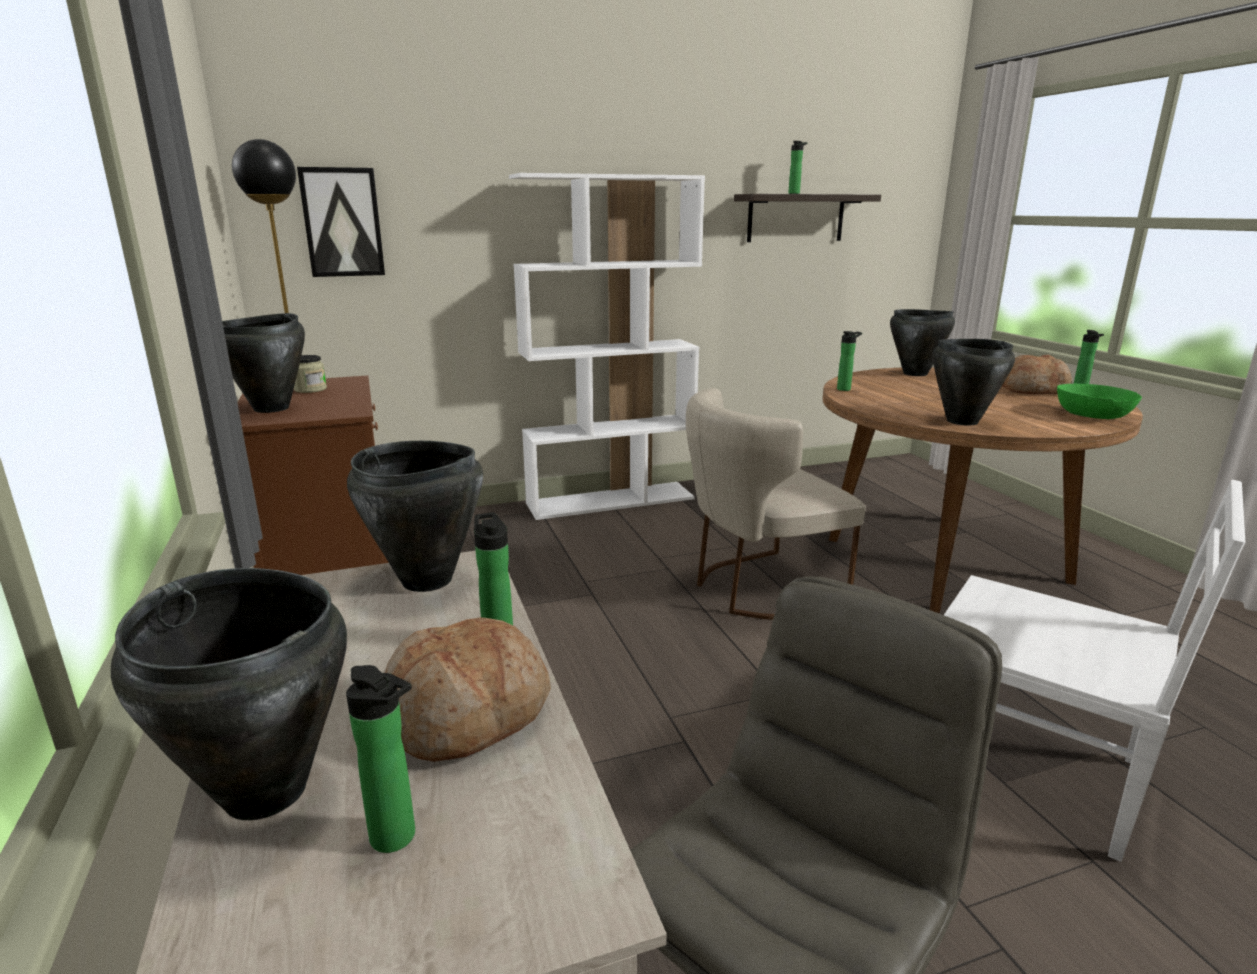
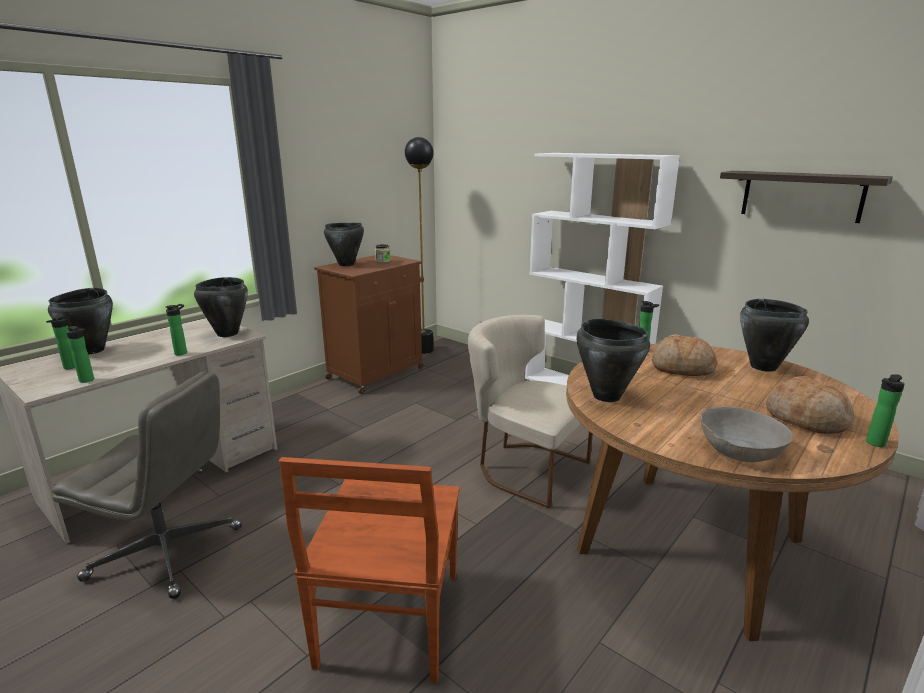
camera: 60 degrees right, 0 degrees up
picture [297,167,385,277] -> none
bread [384,617,551,762] -> bread moved to [652,334,717,376]
bottle [788,141,807,194] -> bottle moved to [66,326,94,383]
white chair [944,480,1245,862] -> brown chair [279,457,460,683]
green bowl [1057,384,1142,419] -> grey bowl [700,407,793,462]

